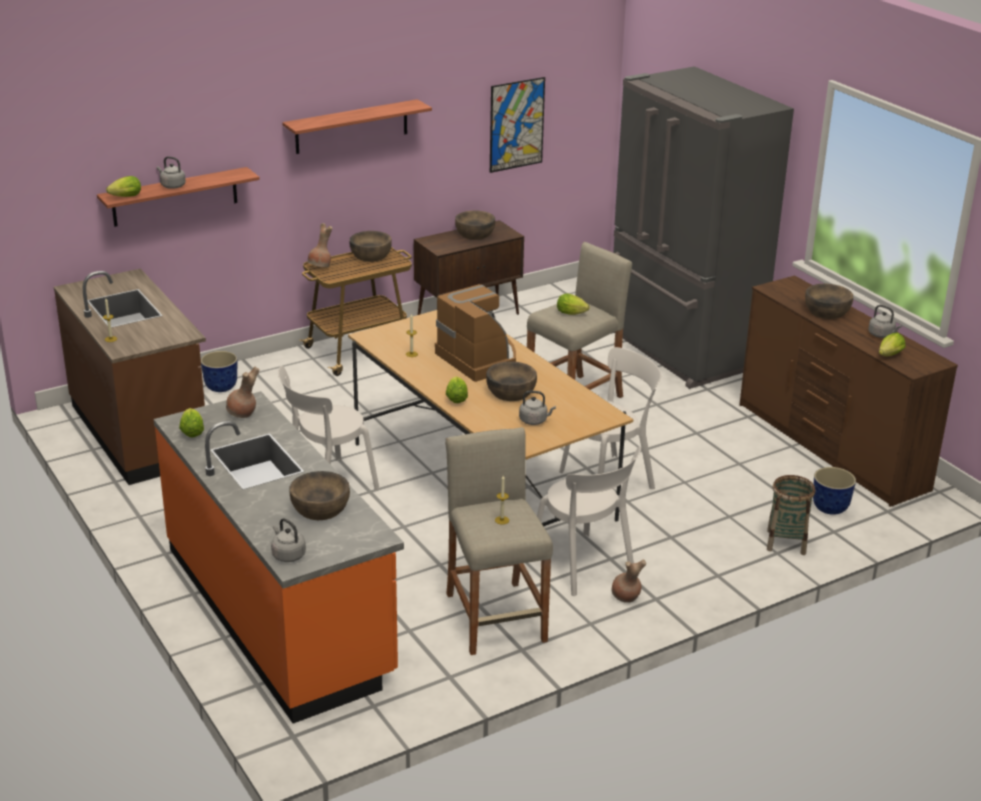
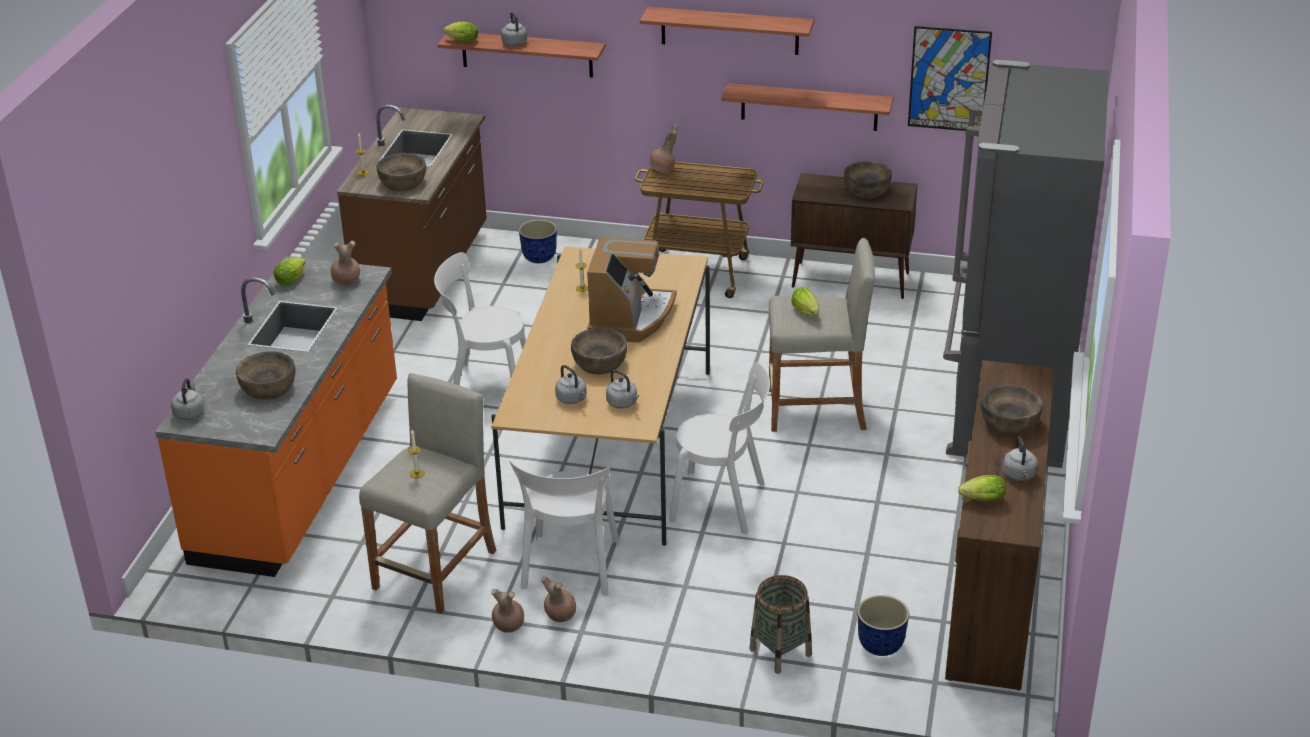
camera: 45 degrees right, 5 degrees up
brown bowl [350,231,392,262] -> brown bowl moved to [377,153,426,191]
lettuce [446,376,468,403] -> none
none -> brown vase [491,589,524,633]
none -> grey kettle [606,370,639,409]
none -> shelf [721,83,893,131]

